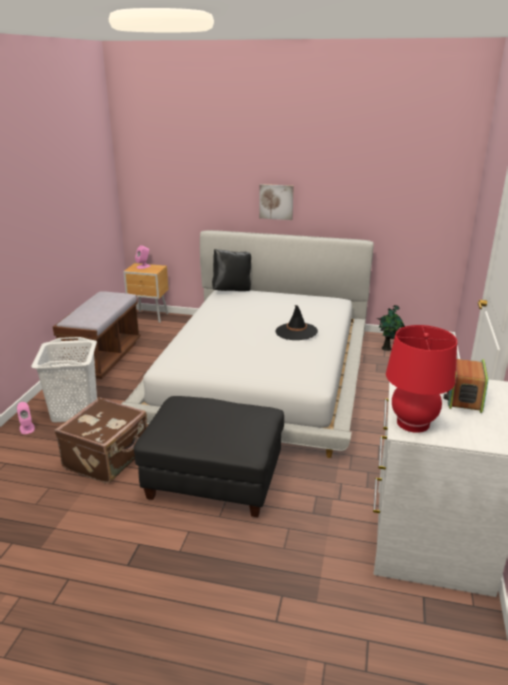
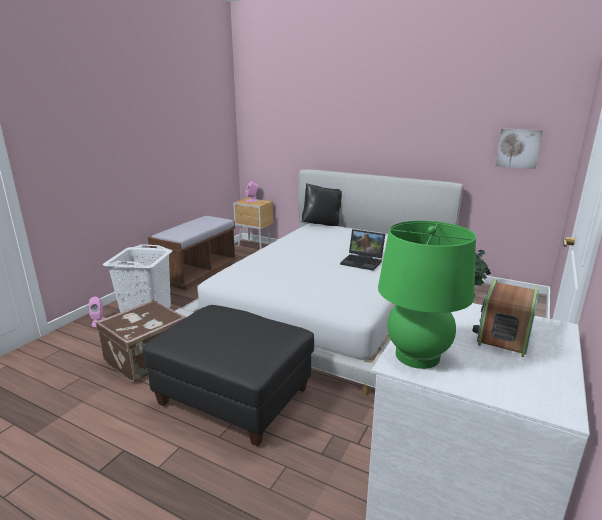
camera: 15 degrees right, 5 degrees down
picture [259,184,294,220] -> picture moved to [495,129,543,169]
black hat [276,305,318,340] -> laptop [340,229,385,271]
red table lamp [386,325,457,433] -> green table lamp [378,221,476,369]

